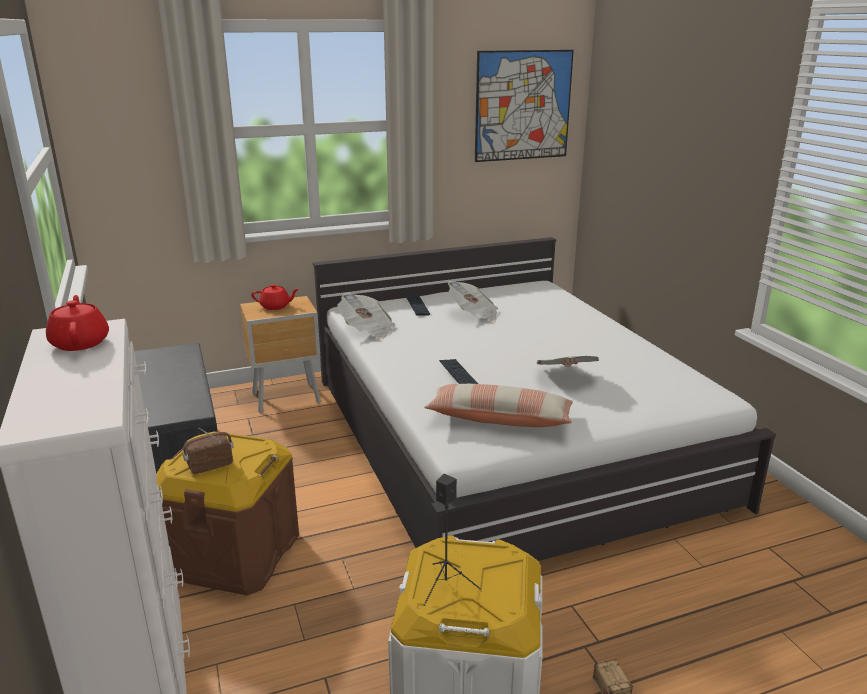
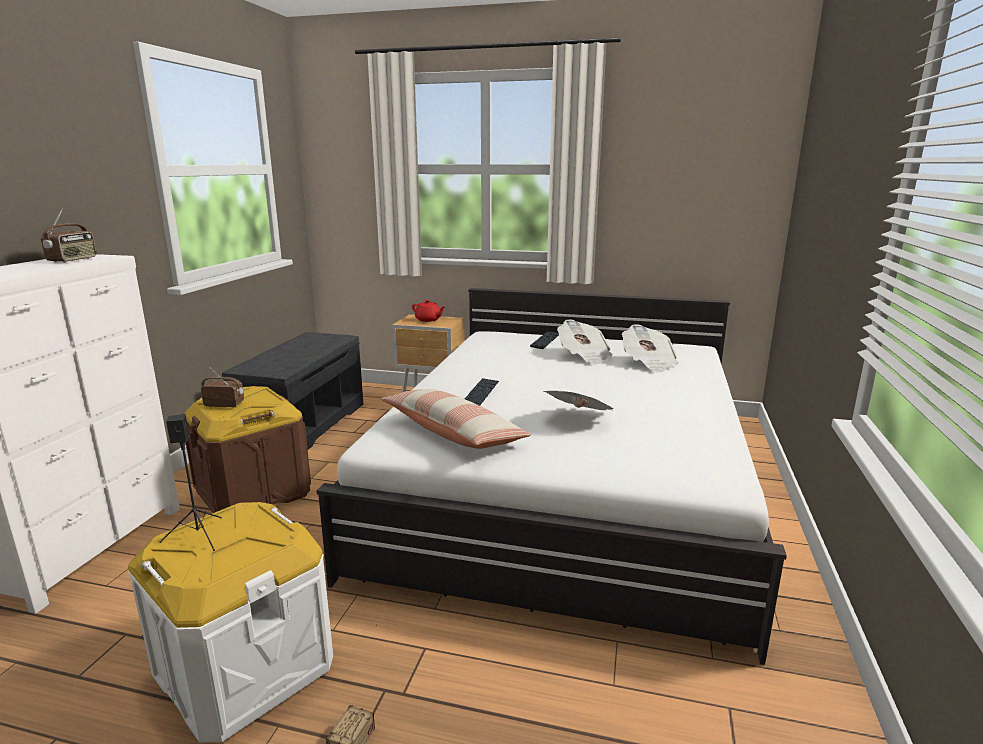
camera: 35 degrees right, 5 degrees down
red teapot [46,295,109,351] -> radio [41,209,96,263]
newspaper [337,293,396,339] -> newspaper moved to [622,324,679,373]
picture [475,50,574,162] -> none

